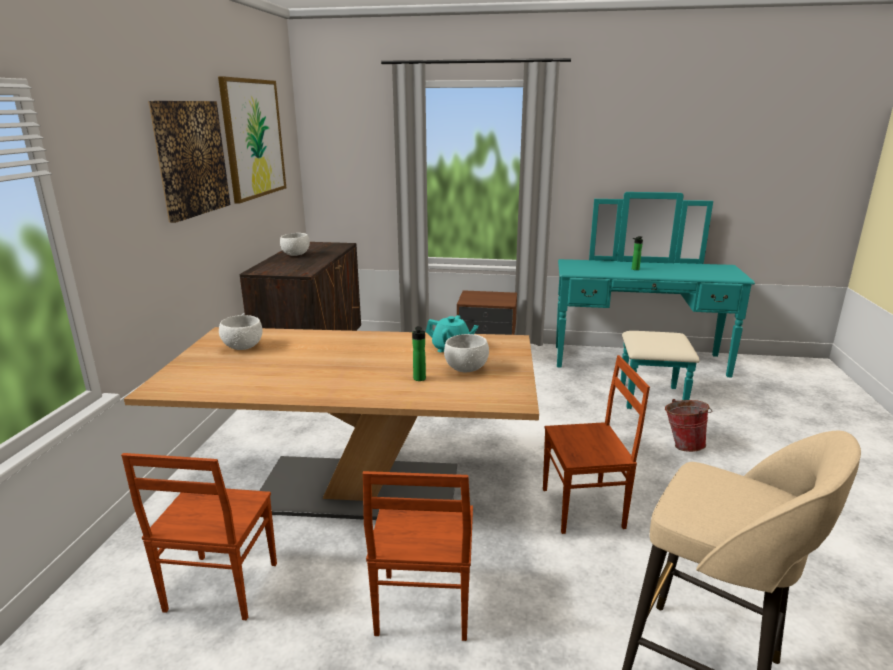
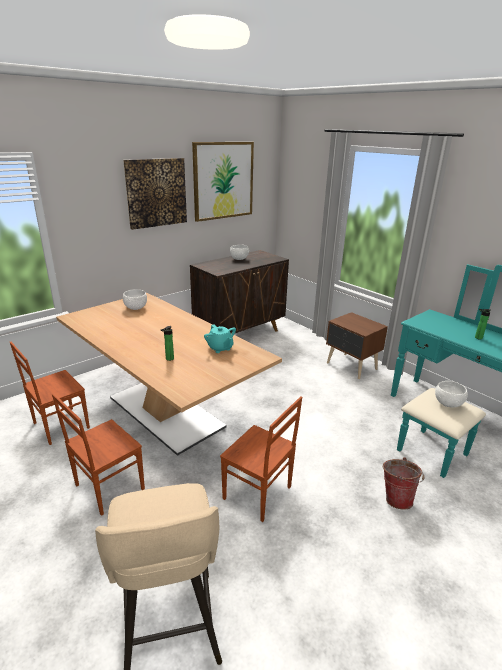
camera: 40 degrees right, 5 degrees up
white bowl [444,334,489,372] -> white bowl moved to [435,381,468,408]

